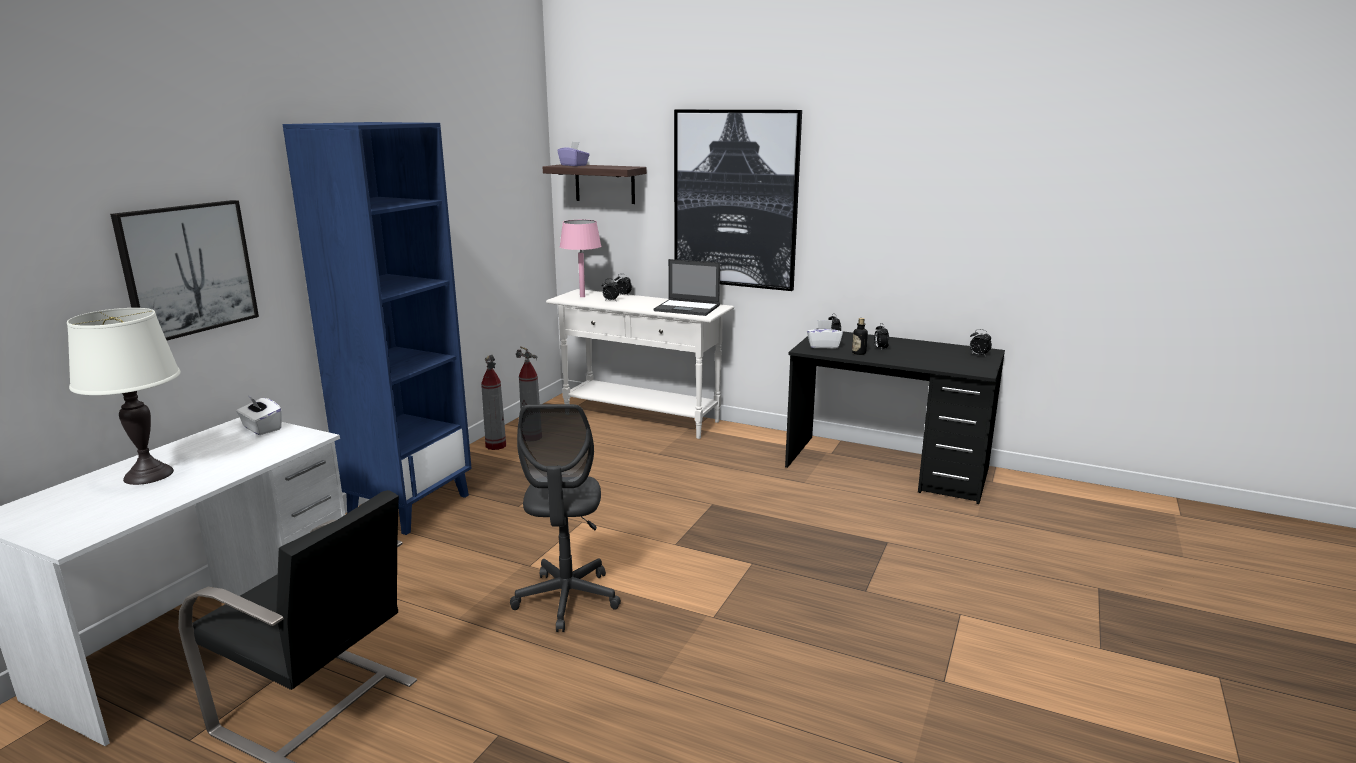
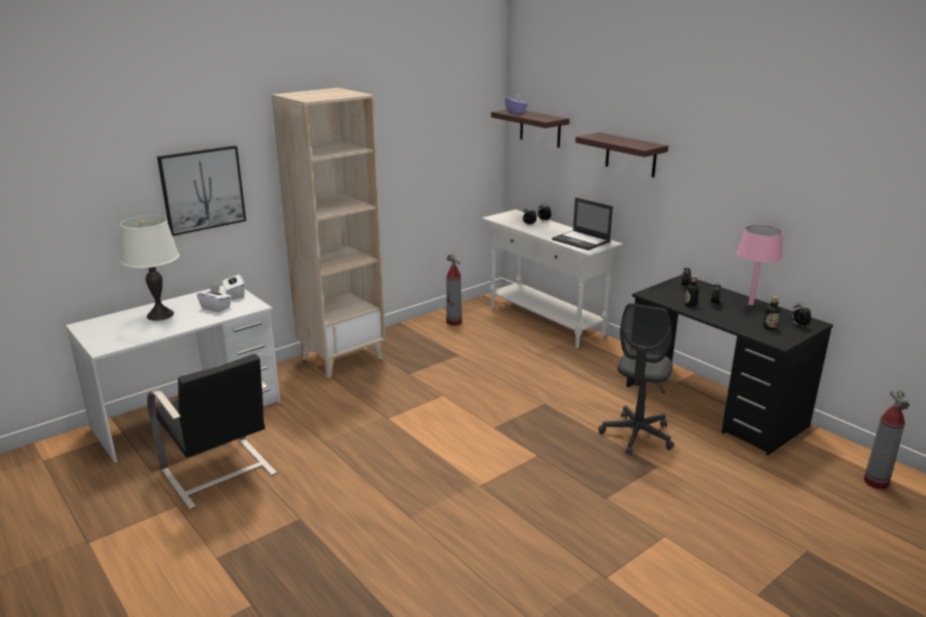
camera: 25 degrees right, 5 degrees up
blue bookcase [282,122,472,535] -> beige bookcase [272,88,385,378]
fire extinguisher [481,355,506,450] -> fire extinguisher moved to [864,390,910,489]
grey office chair [510,404,621,632] -> grey office chair moved to [598,303,674,455]
pink table lamp [560,220,602,297] -> pink table lamp moved to [736,225,783,305]
picture [674,110,802,291] -> shelf [575,132,668,177]
white tissue box [807,320,843,349] -> white tissue box moved to [197,284,232,312]
none -> bottle [763,296,780,330]

